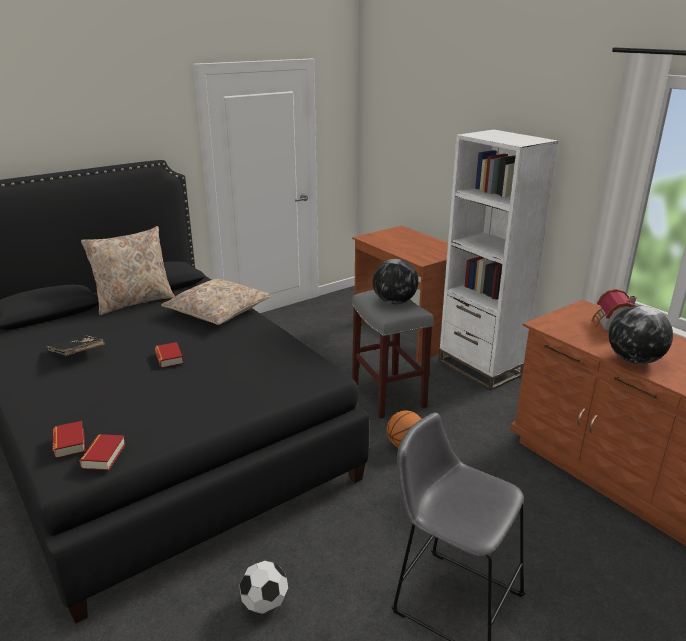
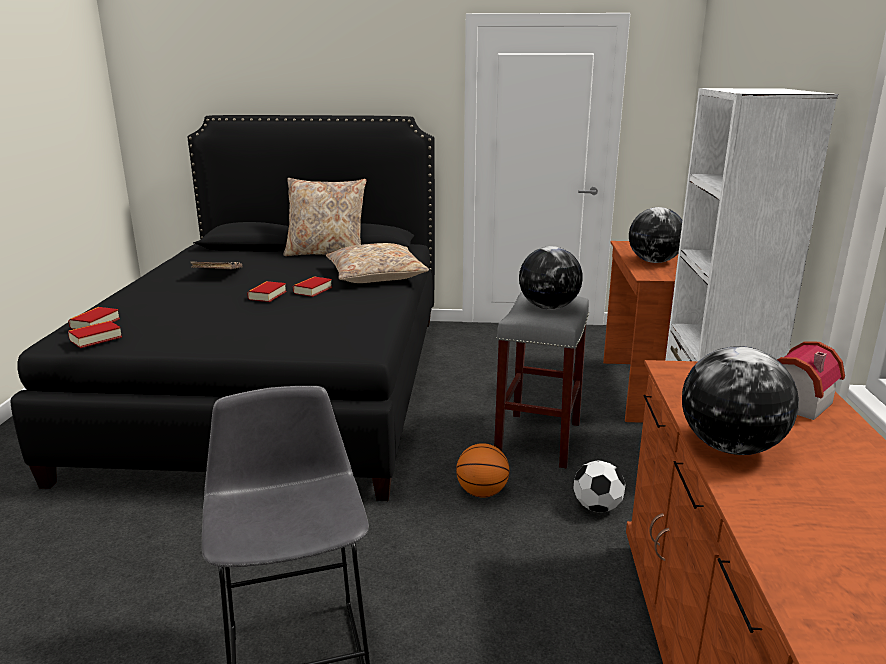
camera: 40 degrees right, 5 degrees down
football [239,561,288,614] -> football moved to [573,460,625,513]
none -> book [293,276,332,297]
none -> globe [629,207,682,263]

